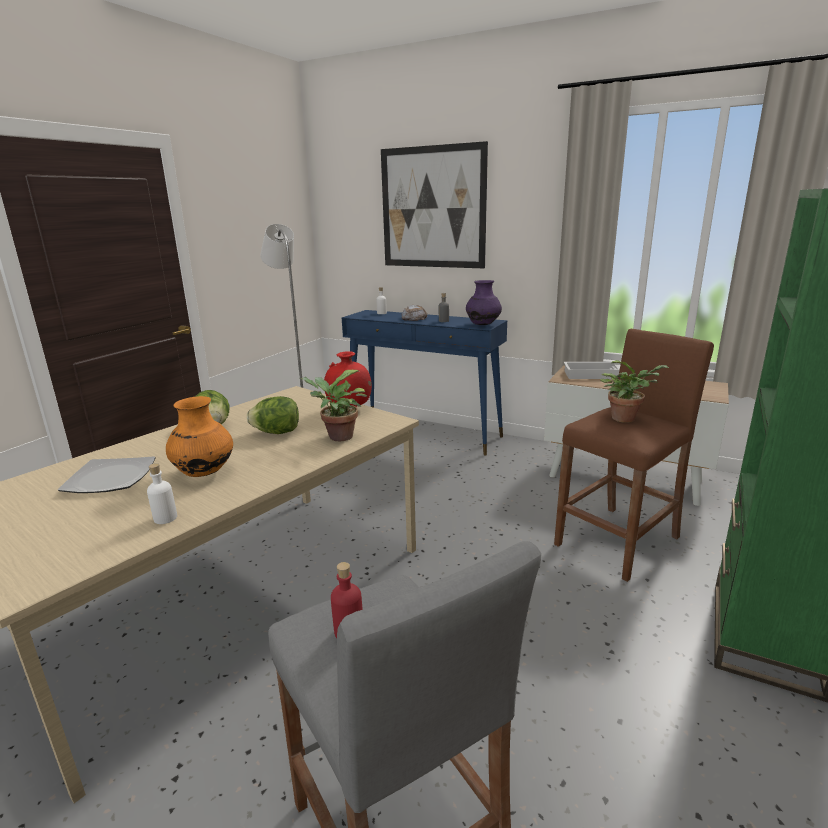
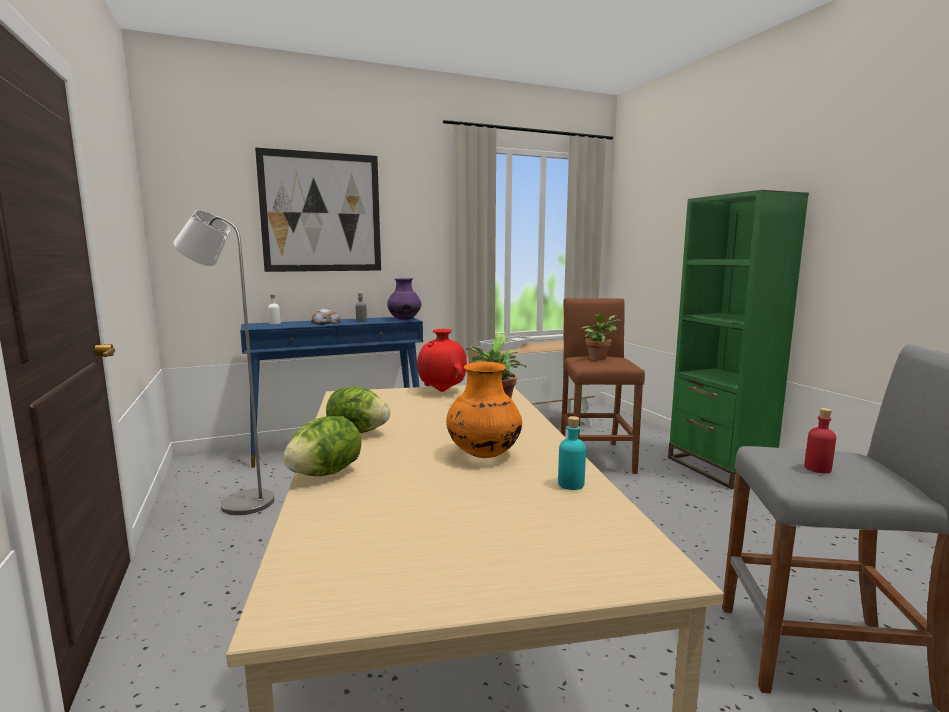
camera: 50 degrees left, 10 degrees down
plate [58,456,156,493] -> none
white bottle [147,463,177,524] -> turquoise bottle [558,416,586,490]
lettuce [247,396,299,434] -> lettuce moved to [283,416,361,476]

